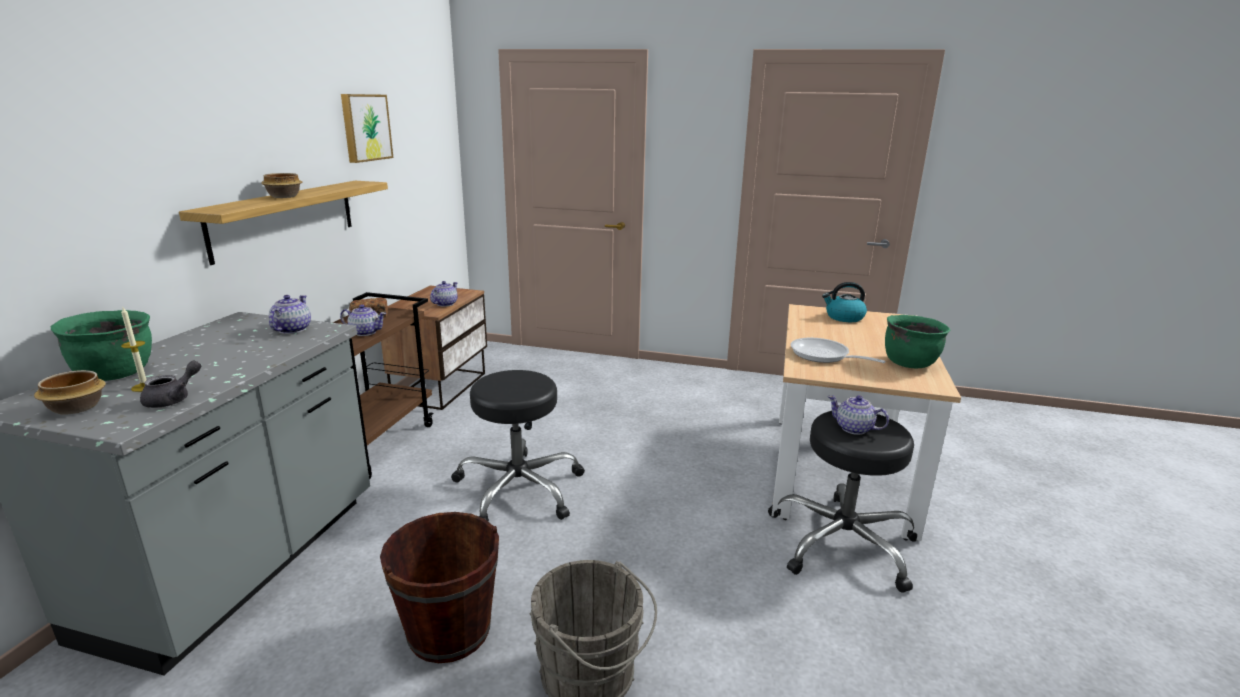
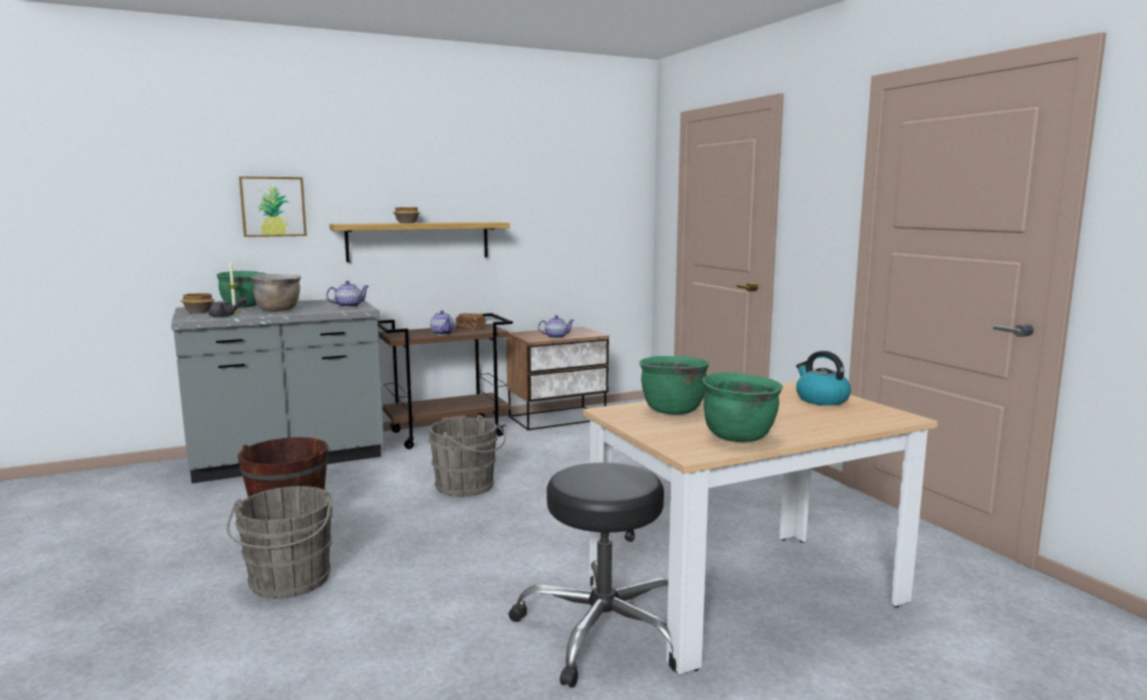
camera: 50 degrees right, 10 degrees down
picture [341,94,393,163] -> picture moved to [239,176,307,237]
black stool [451,370,585,522] -> grey bucket [428,415,506,497]
frying pan [791,338,886,363] -> green cooking pot [639,356,709,415]
teapot [827,395,889,435] -> none
none -> brown cooking pot [251,274,301,311]

